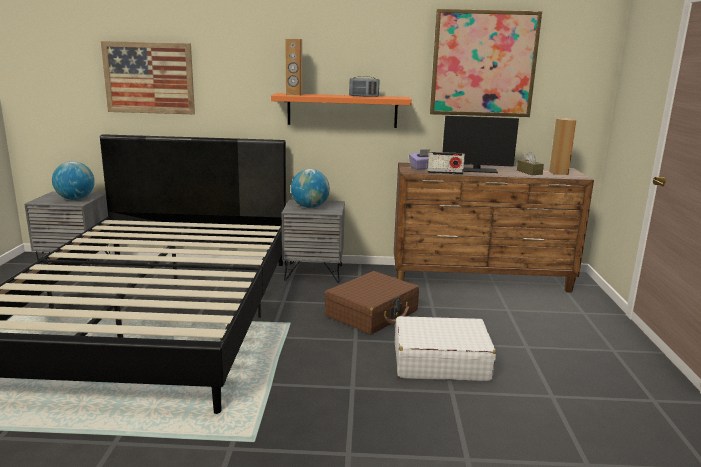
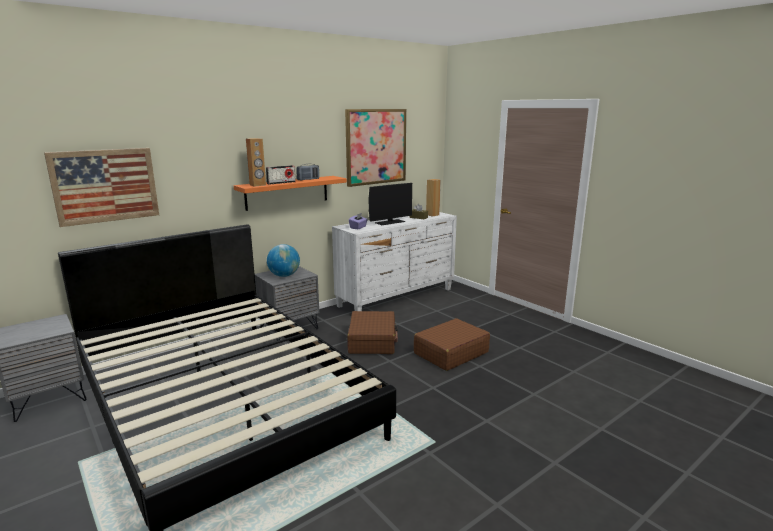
camera: 40 degrees left, 0 degrees up
globe [52,161,95,200] -> none
brown dresser [394,163,594,292] -> white dresser [332,212,457,311]
white suitcase [395,316,496,381] -> brown suitcase [414,318,490,371]
radio [427,152,465,175] -> radio moved to [266,165,296,185]

